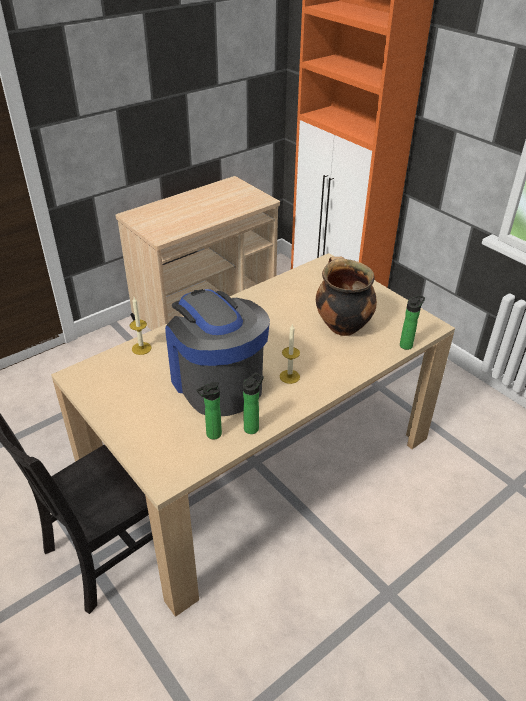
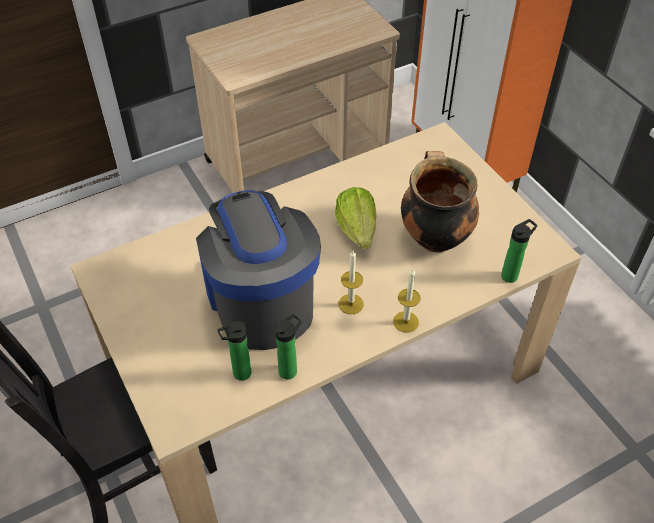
camera: 10 degrees right, 10 degrees up
candle [130,297,151,355] -> candle moved to [393,269,421,333]
none -> lettuce [335,187,377,249]

